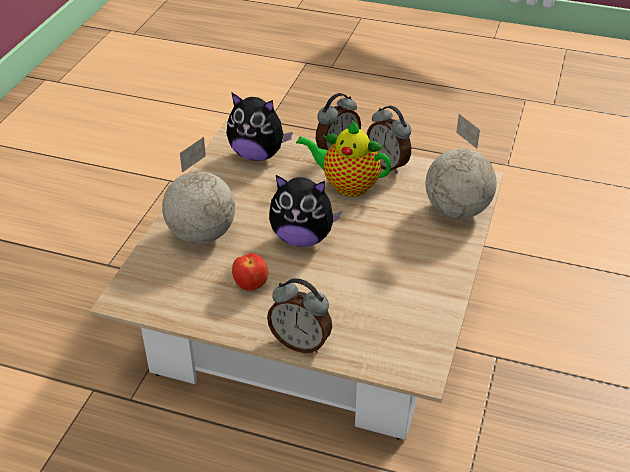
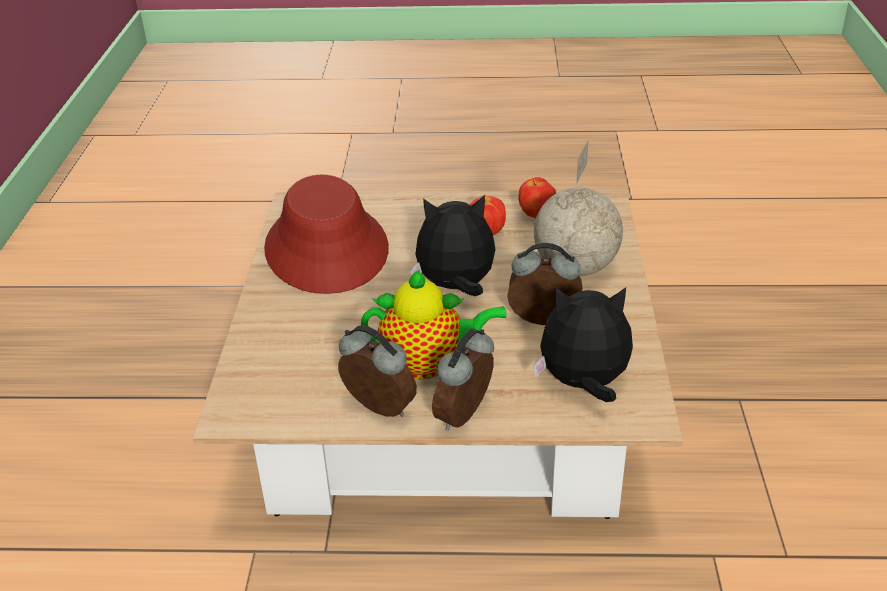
camera: 165 degrees right, 5 degrees down
alarm clock [267,278,332,353] -> alarm clock moved to [507,243,582,325]
globe [425,114,497,219] -> none
none -> red hat [264,175,389,294]
none -> apple [519,177,556,218]

